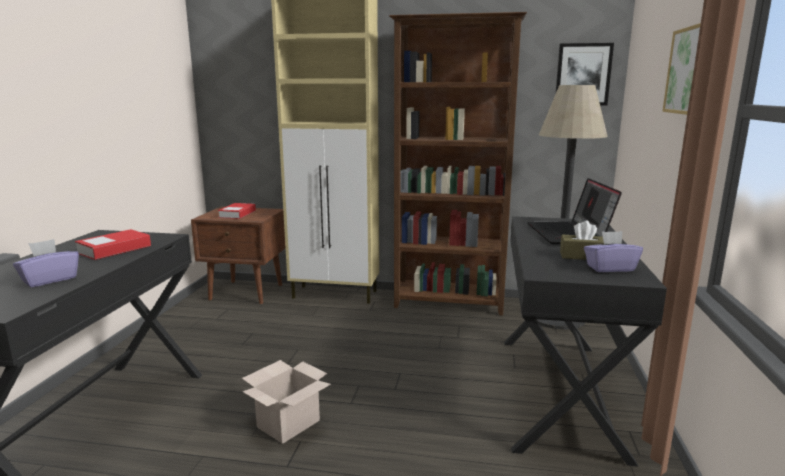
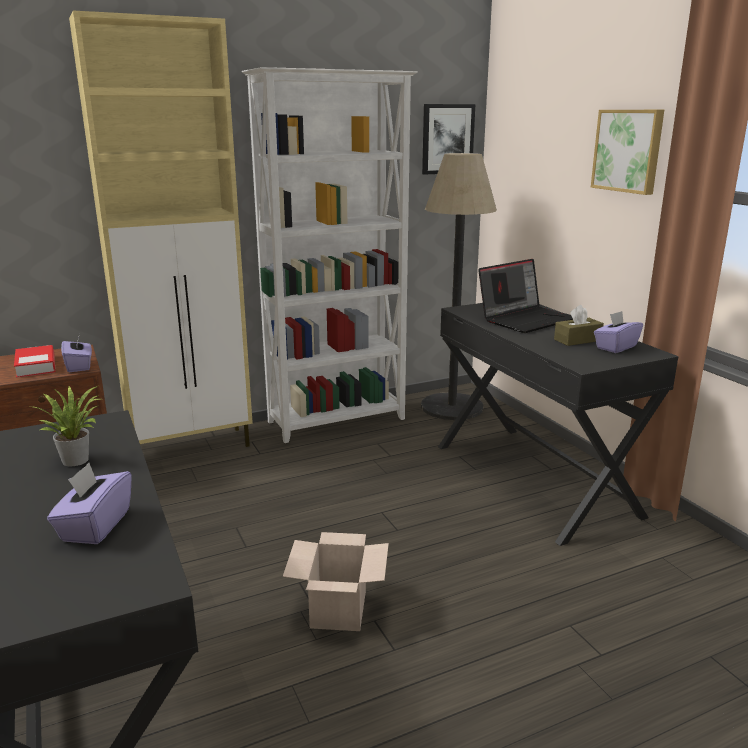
camera: 35 degrees left, 5 degrees up
book [75,229,151,260] -> potted plant [34,386,101,467]
brown bookcase [389,12,527,316] -> white bookcase [242,67,418,443]
laptop [527,178,622,244] -> laptop turned 90 degrees counterclockwise [478,259,573,333]
none -> purple tissue box [61,334,92,372]

